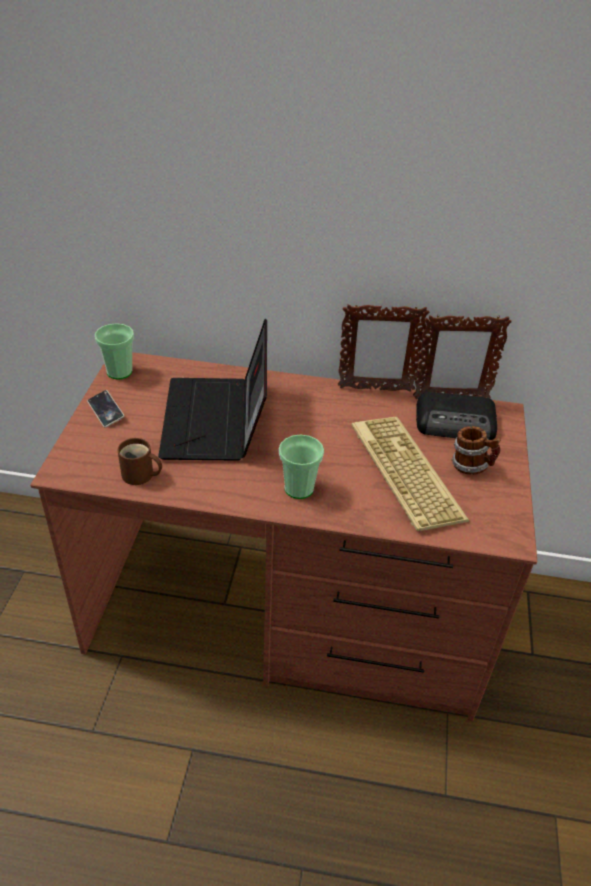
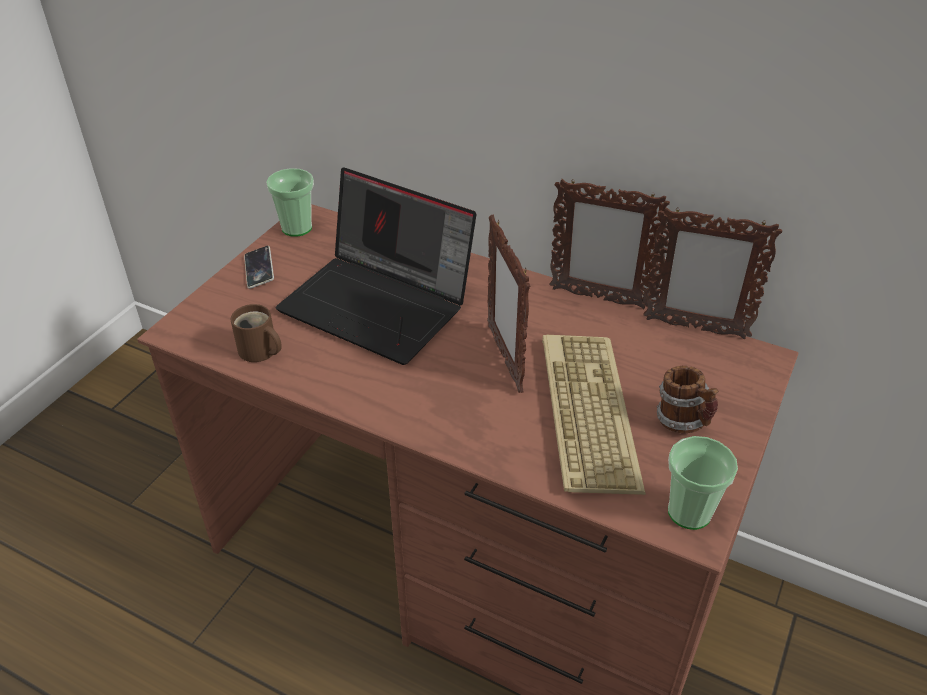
camera: 20 degrees right, 0 degrees up
laptop [158,319,267,461] -> laptop turned 75 degrees counterclockwise [276,167,476,365]
cup [279,435,324,499] -> cup moved to [668,436,738,530]
radio [416,392,497,440] -> none
none -> picture frame [487,214,530,393]

